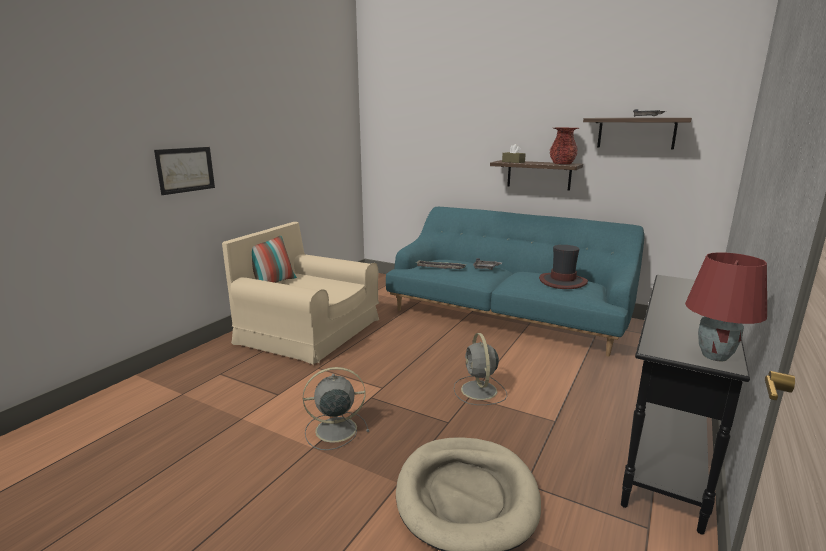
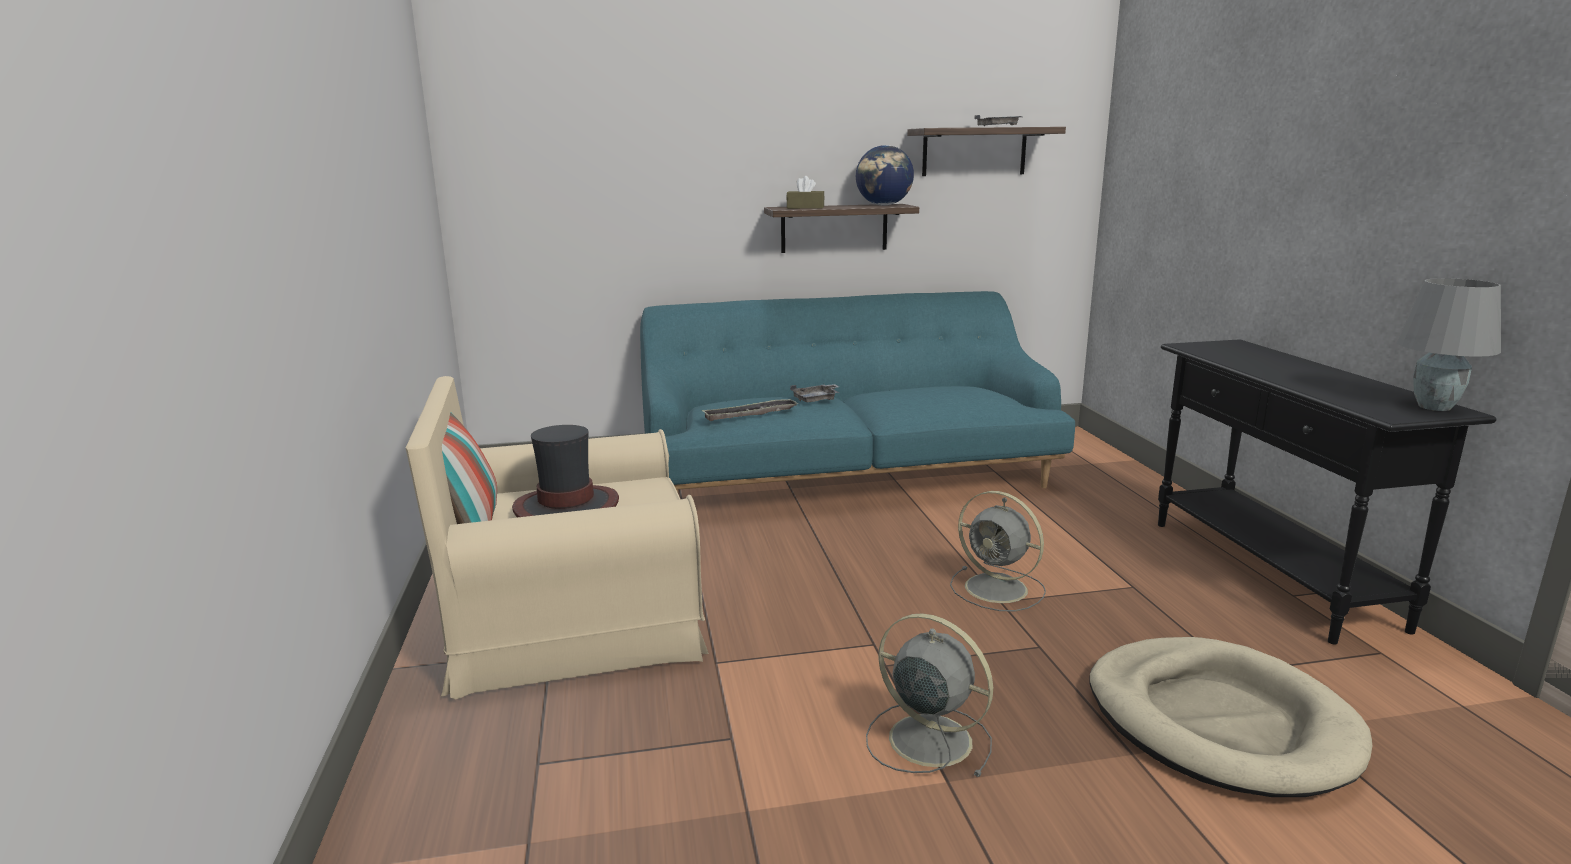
camera: 40 degrees left, 0 degrees up
picture [154,147,215,195] -> none
grey fan [303,367,369,450] -> grey fan turned 90 degrees clockwise [866,613,993,777]
hat [539,245,588,289] -> hat moved to [512,425,619,517]
red vase [550,128,579,164] -> globe [856,145,914,206]
red table lamp [685,252,767,361] -> grey table lamp [1397,278,1501,411]

